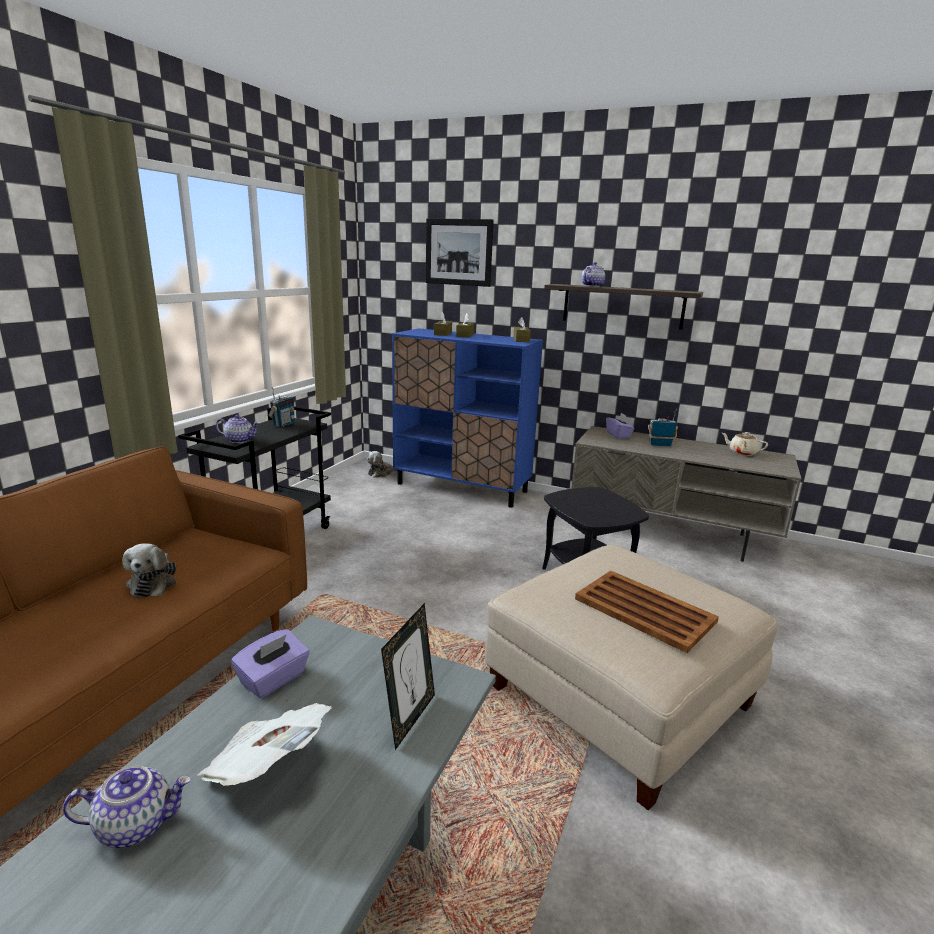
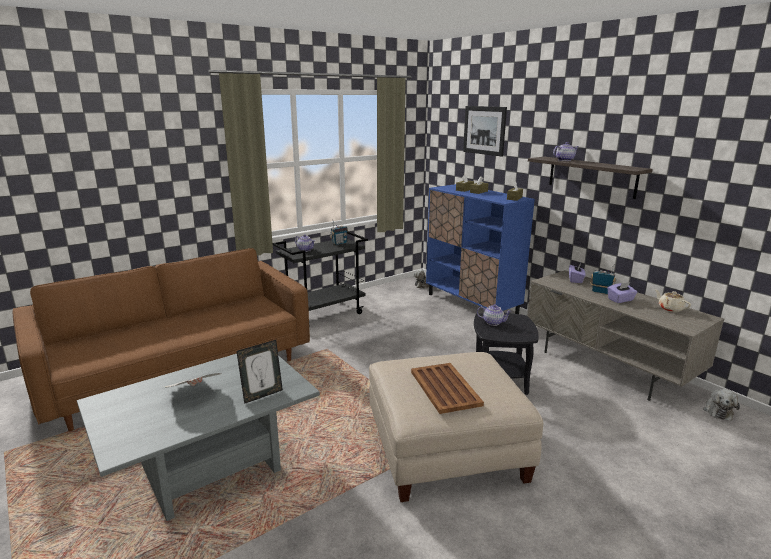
camera: 30 degrees right, 0 degrees up
teapot [63,766,192,848] -> teapot moved to [477,304,512,326]
plush toy [122,543,176,598] -> plush toy moved to [703,389,740,421]
purple tissue box [231,629,310,698] -> purple tissue box moved to [608,282,637,303]

